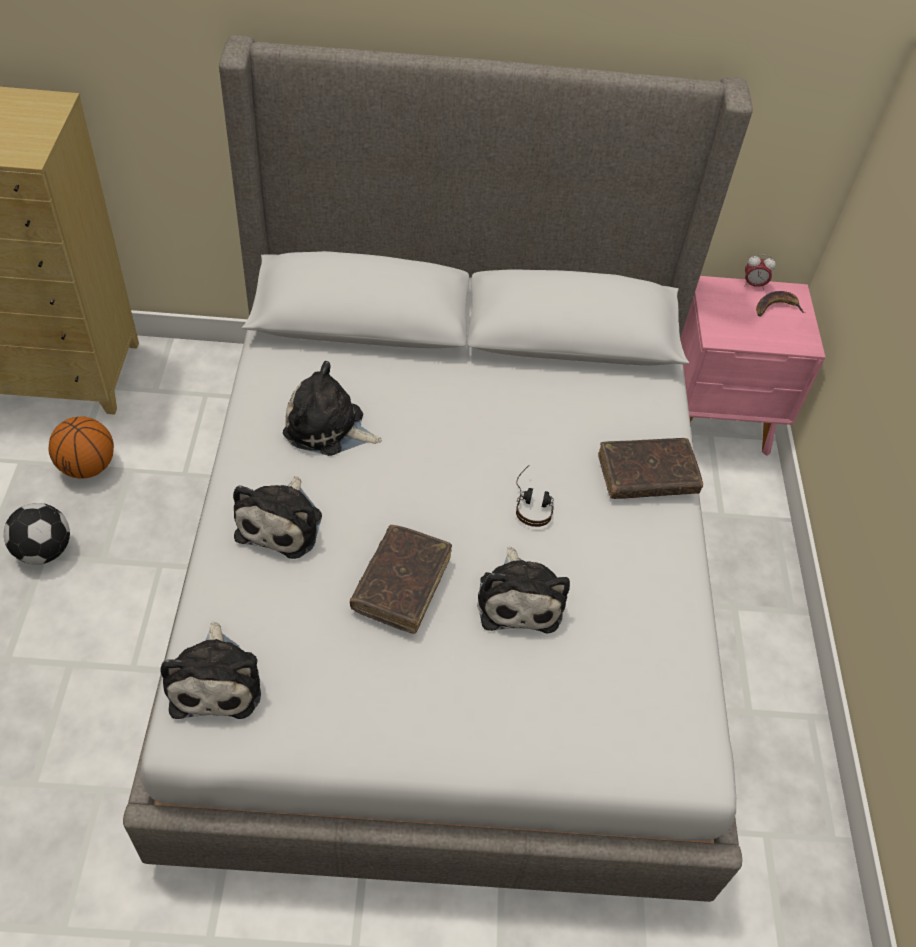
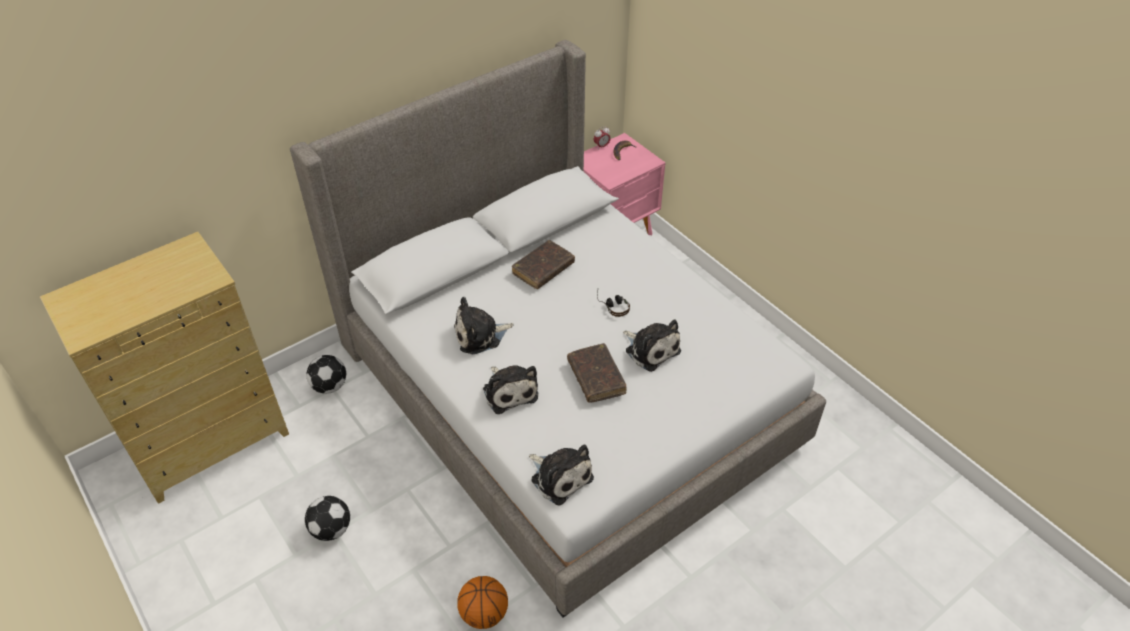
camera: 35 degrees left, 5 degrees down
basketball [49,416,114,479] -> basketball moved to [457,576,508,629]
brown book [598,438,703,499] -> brown book moved to [511,240,575,289]
none -> football [306,355,346,394]

